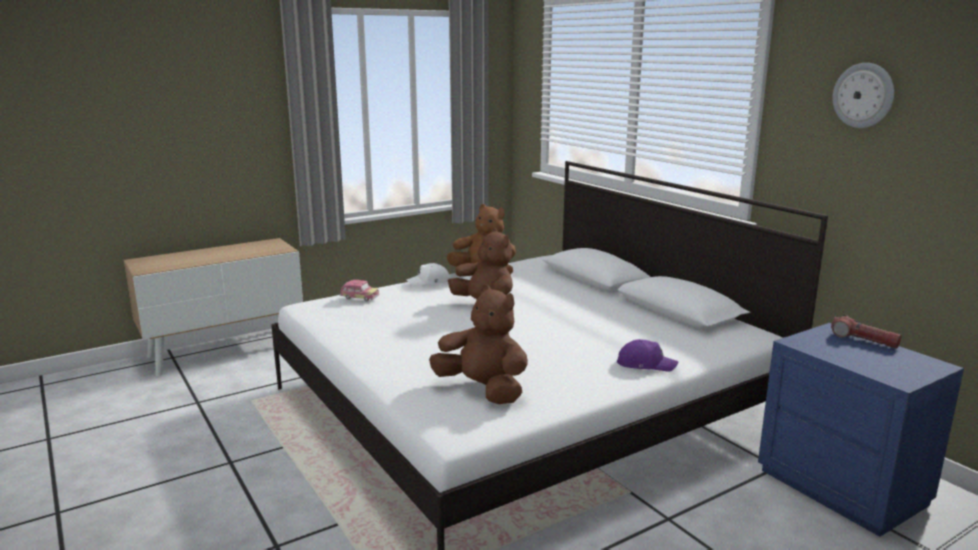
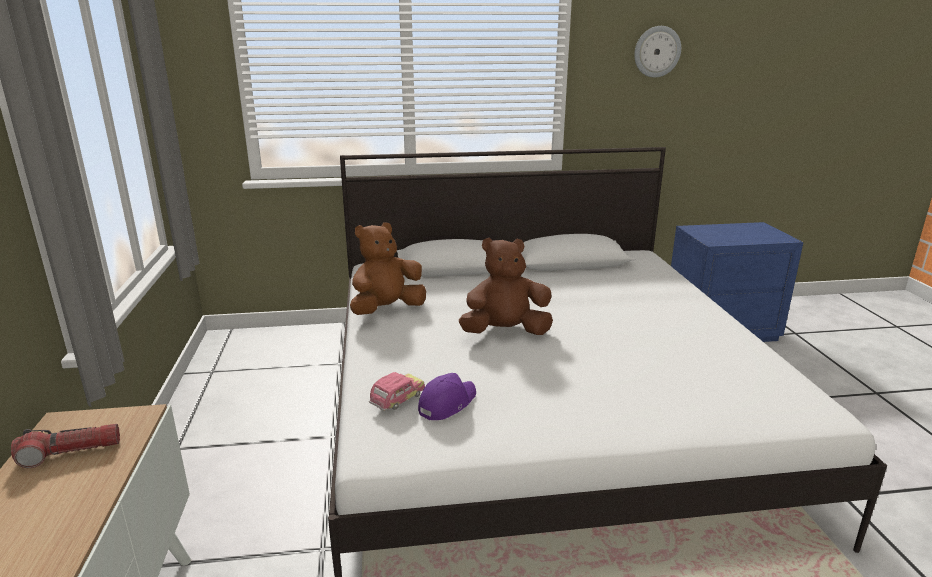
camera: 65 degrees left, 5 degrees up
white cap [407,263,450,286] -> none
brown plush toy [429,285,528,404] -> none
purple cap [617,339,678,372] -> purple cap moved to [418,373,476,420]
flashlight [831,315,902,349] -> flashlight moved to [11,424,120,468]

